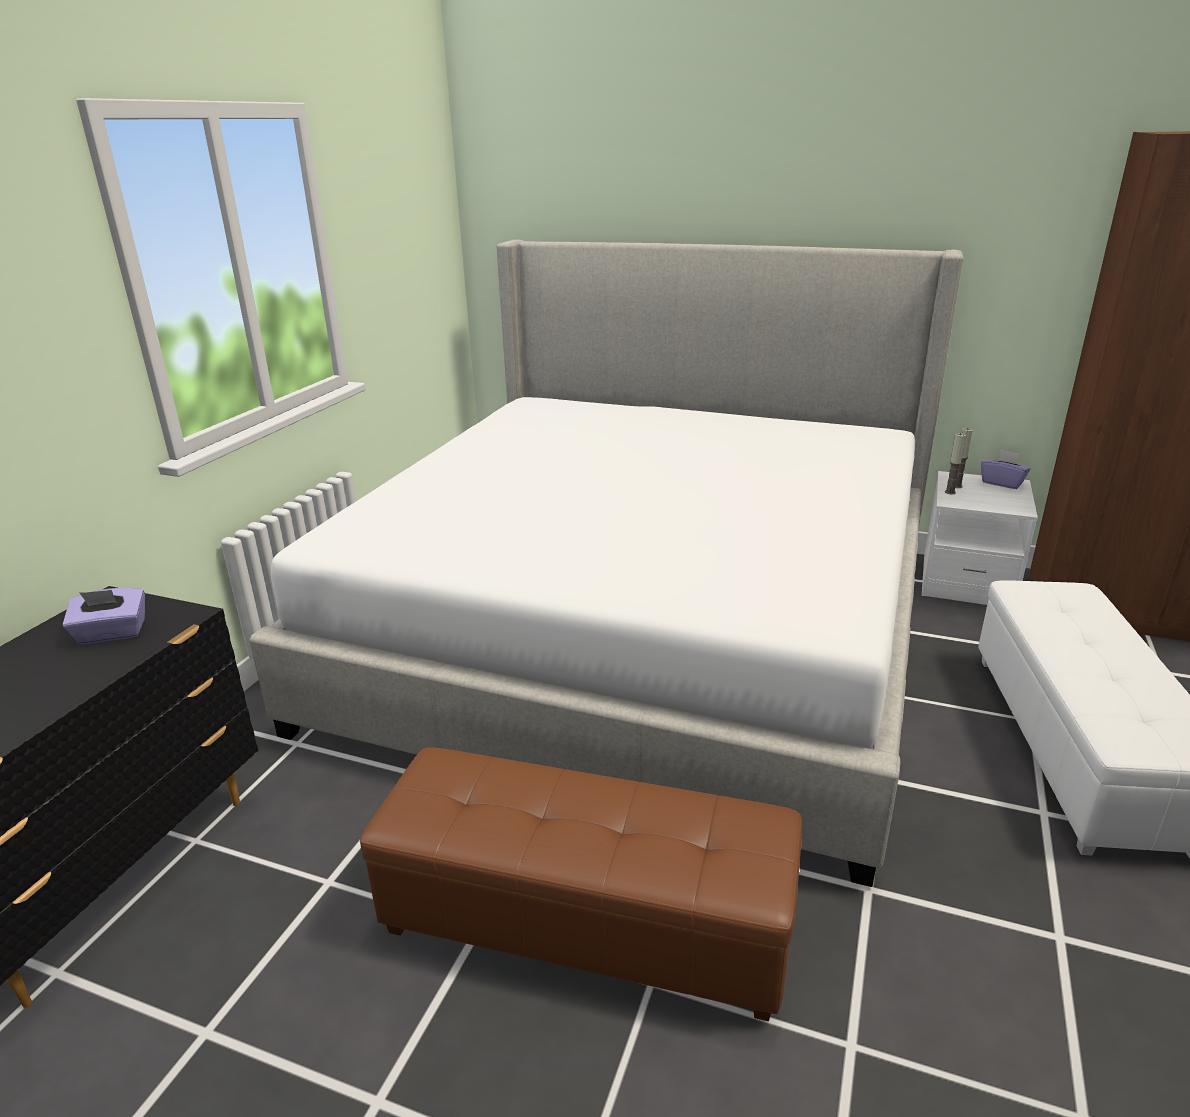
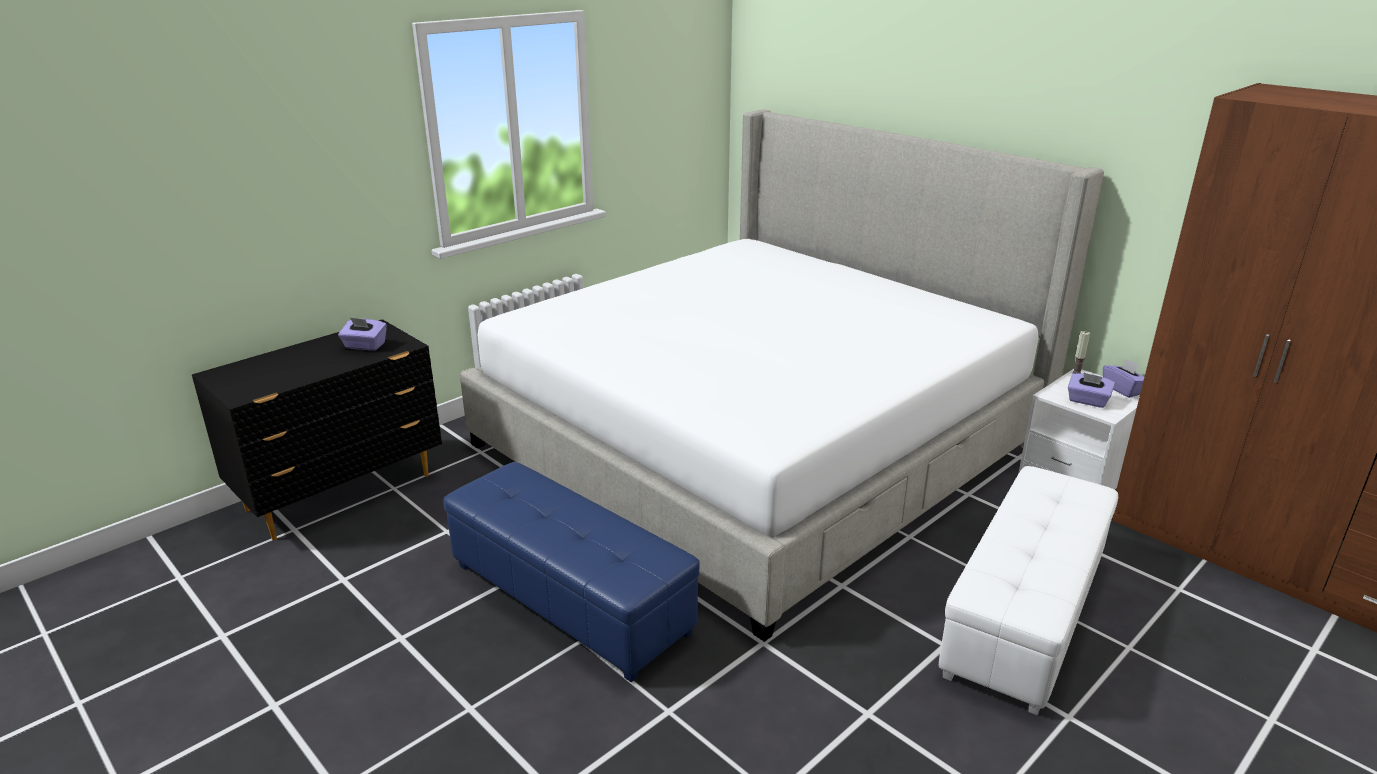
camera: 25 degrees right, 0 degrees up
brown ottoman [360,747,802,1021] -> blue ottoman [443,462,699,682]
candle [945,433,966,494] -> none
none -> purple tissue box [1068,373,1115,408]

